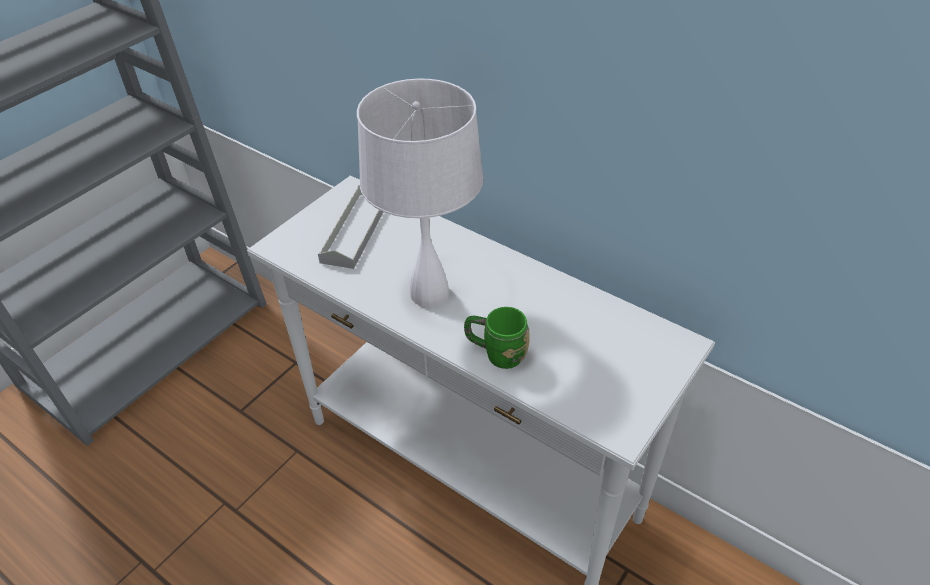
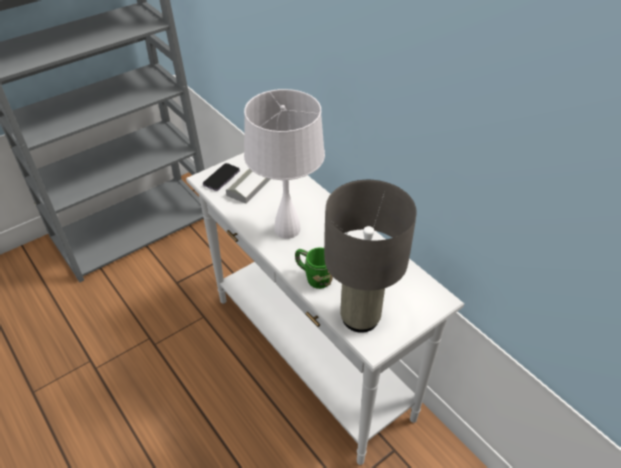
camera: 15 degrees right, 0 degrees up
none -> phone [203,163,240,191]
none -> grey table lamp [324,180,417,333]

